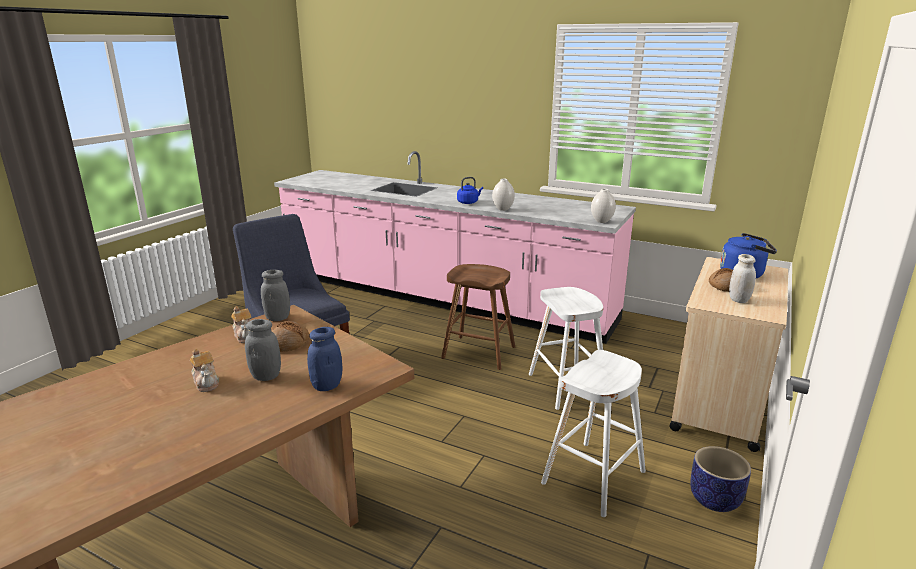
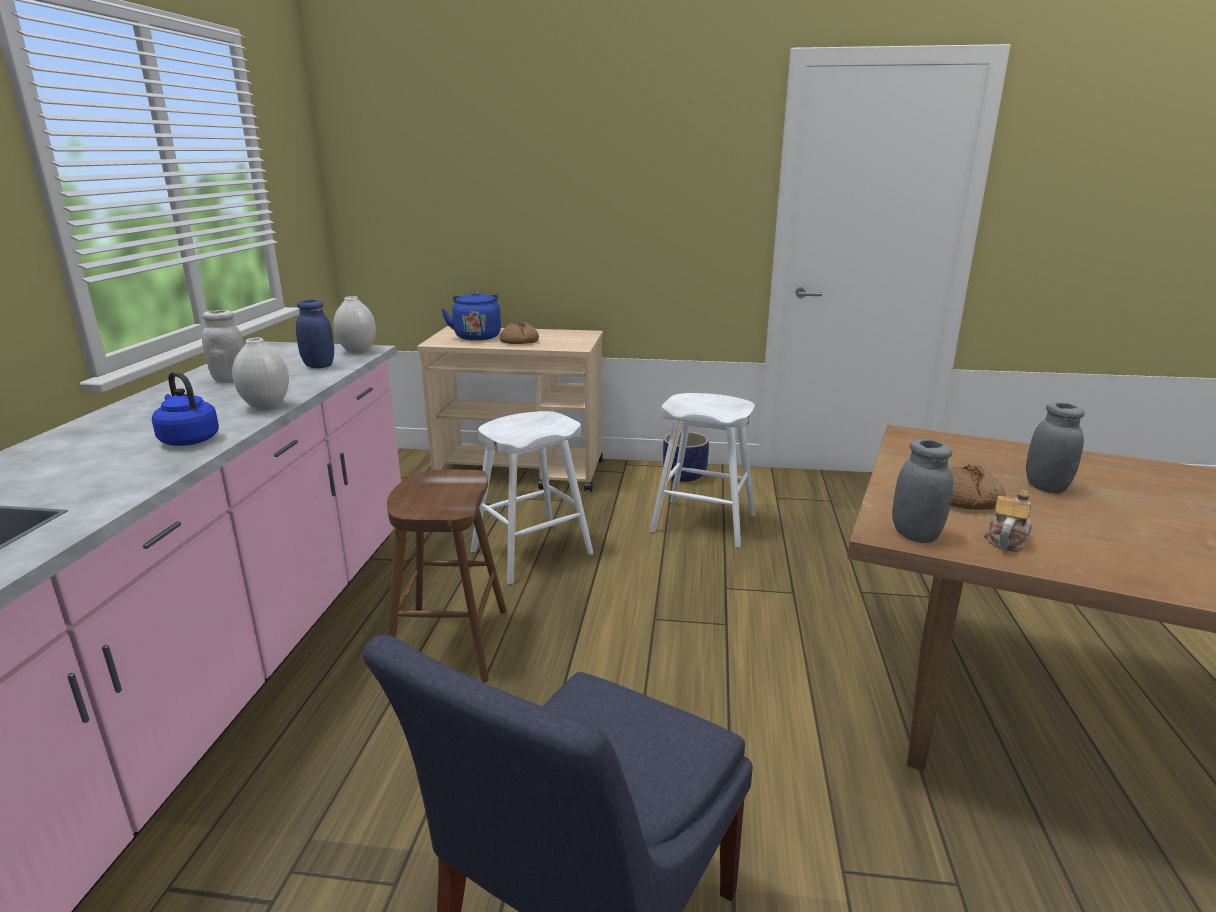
camera: 110 degrees left, 0 degrees up
teapot [190,348,219,392] -> none
blue jar [307,327,343,391] -> blue jar moved to [296,300,334,368]
white jar [729,254,756,303] -> white jar moved to [202,310,244,383]

